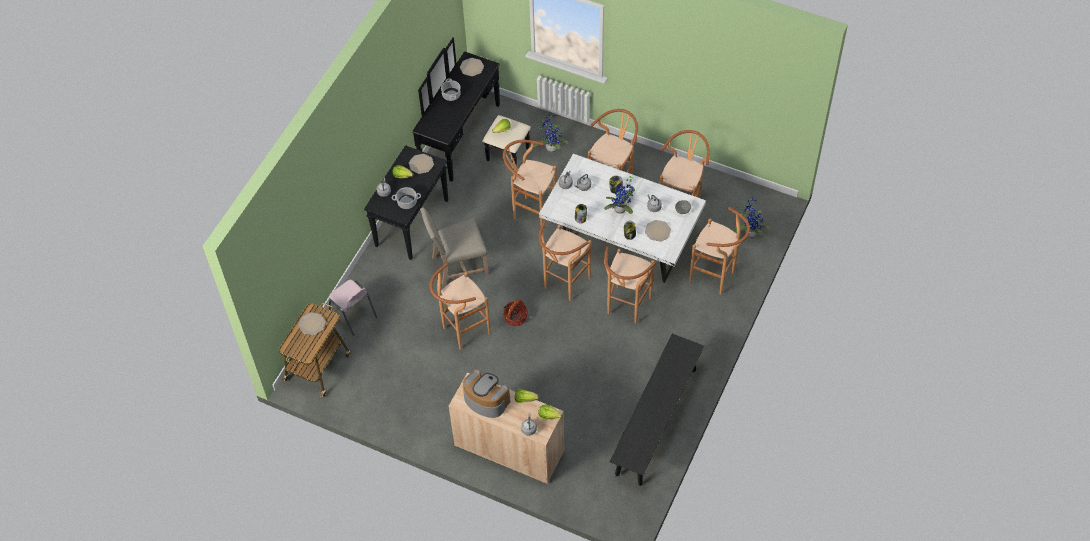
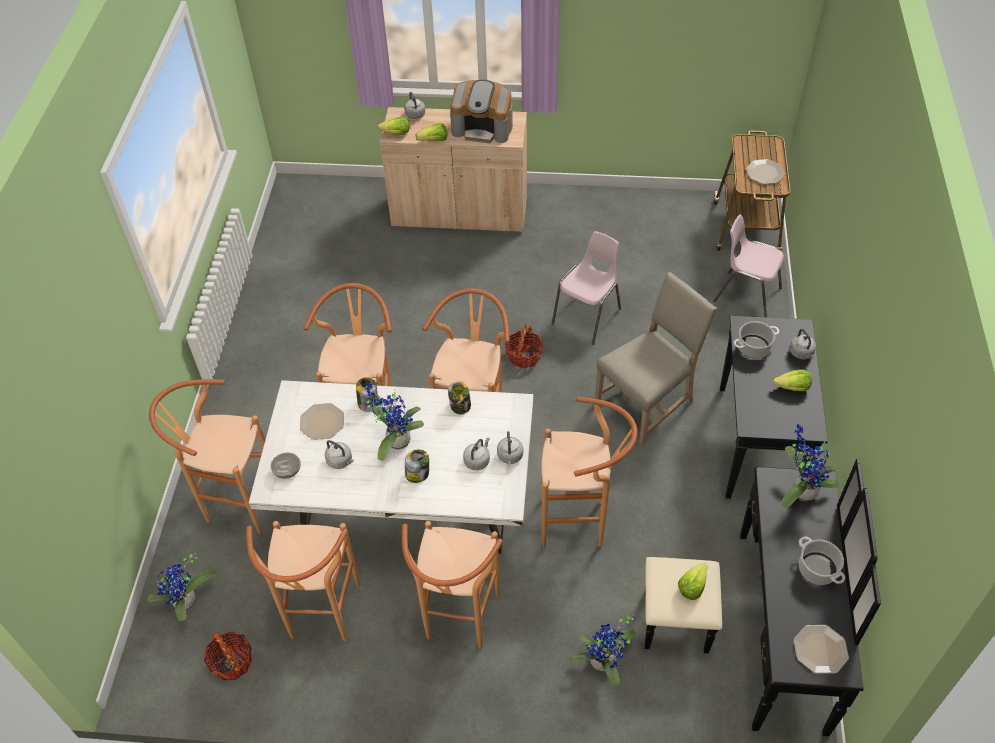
camera: 160 degrees right, 5 degrees down
plate [409,154,434,174] -> none
brown stool [429,263,490,350] -> pink chair [552,231,621,345]
black bench [610,334,704,486] -> none
none -> basket [204,631,252,680]
none -> potted plant [781,424,840,507]

